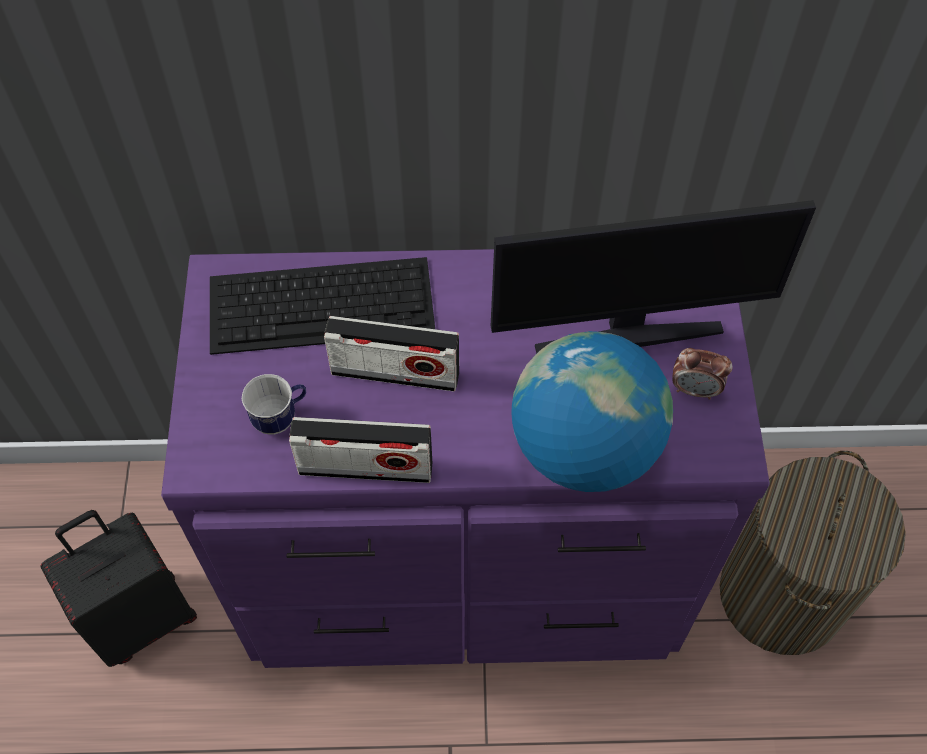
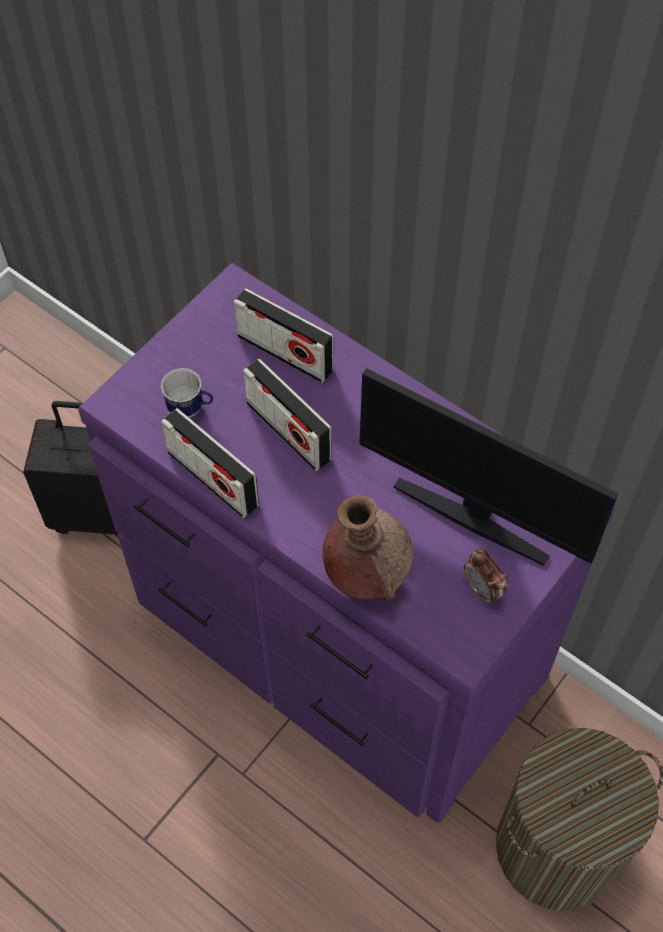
camera: 40 degrees right, 0 degrees up
keyboard [210,257,435,355] -> radio [234,288,333,383]
globe [511,331,673,492] -> brown vase [322,495,413,600]

